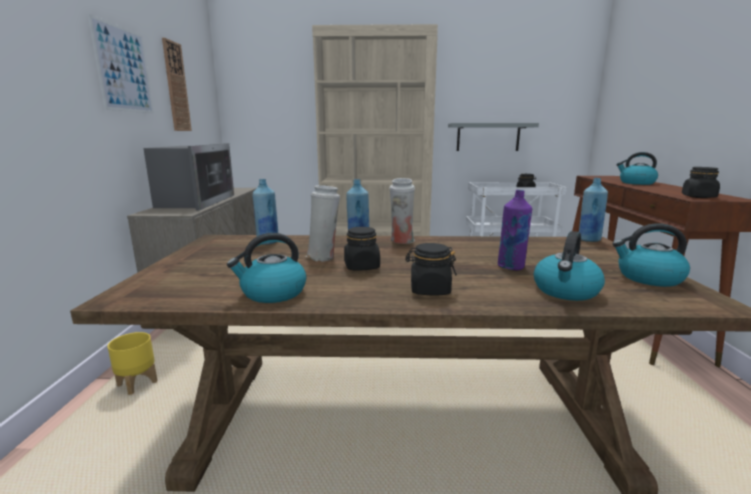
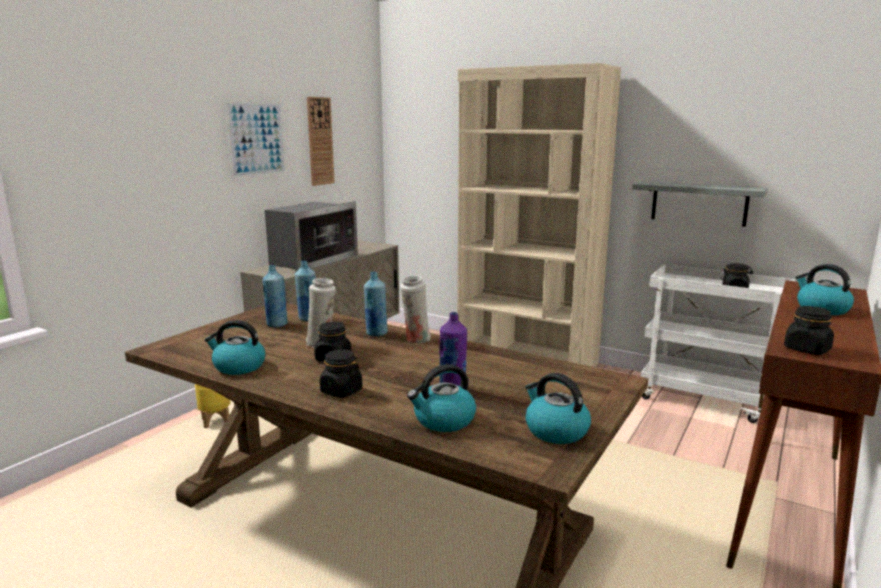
camera: 30 degrees right, 0 degrees up
blue bottle [579,178,608,242] -> blue bottle moved to [263,265,288,327]

